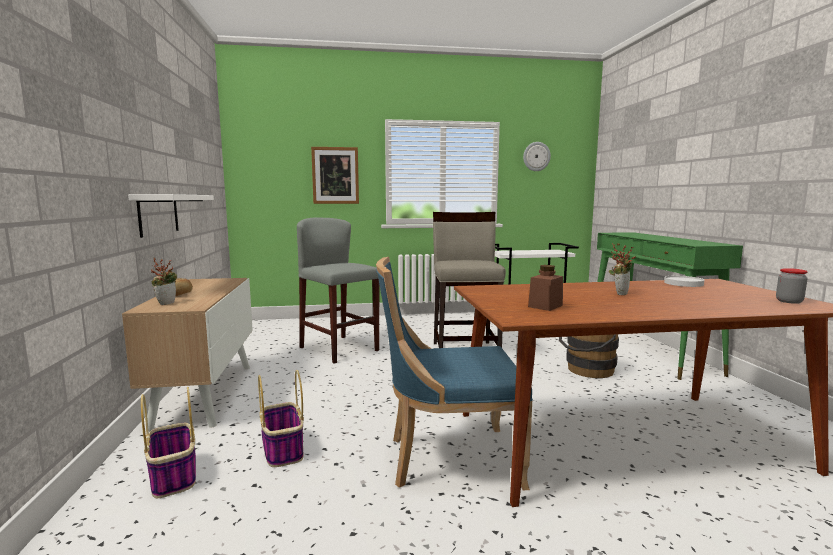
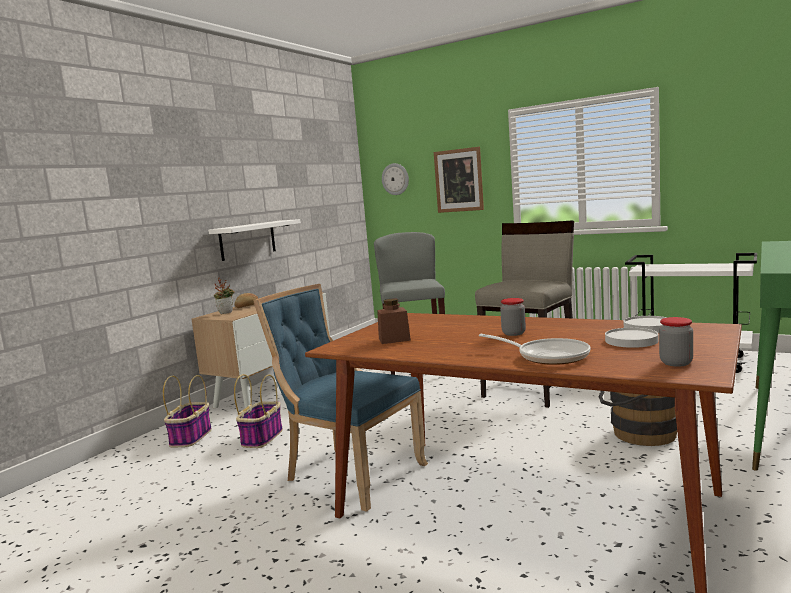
camera: 40 degrees right, 0 degrees up
wall clock [523,142,551,171] -> wall clock moved to [382,163,409,195]
potted plant [609,243,636,296] -> jar [500,298,526,336]
none -> frying pan [479,334,591,365]
none -> white plate [605,328,658,348]

